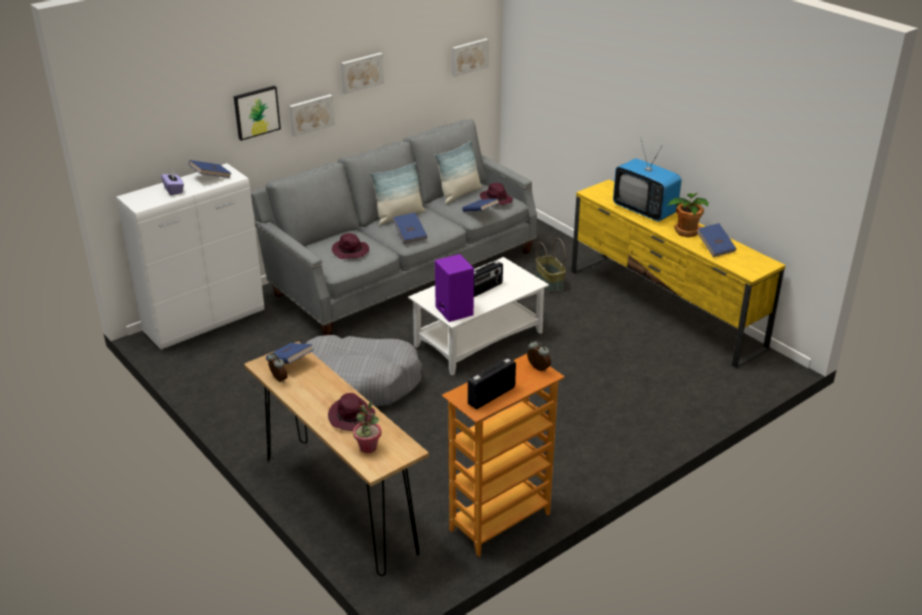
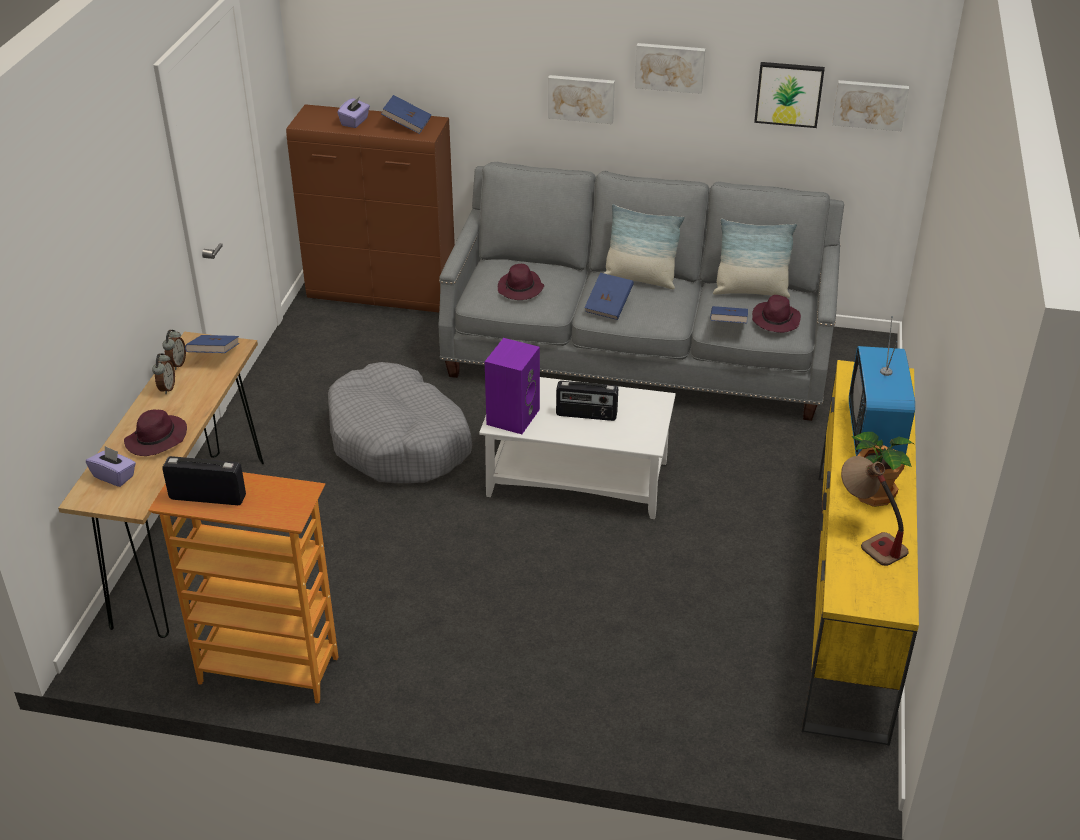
camera: 50 degrees right, 5 degrees up
white cabinet [116,163,264,350] -> brown cabinet [286,104,455,313]
picture [234,86,281,141] -> picture moved to [754,62,825,128]
potted plant [353,401,382,453] -> purple tissue box [86,446,136,487]
alarm clock [527,340,551,372] -> alarm clock moved to [152,353,175,395]
basket [536,238,566,292] -> none
blue book [696,223,737,257] -> table lamp [841,456,909,566]

